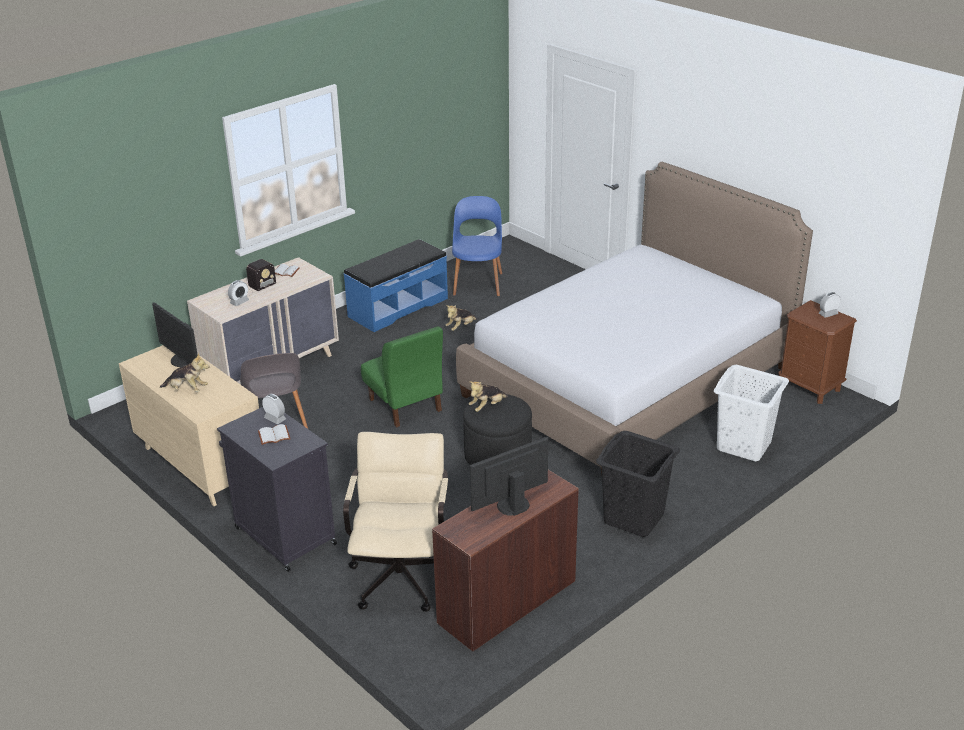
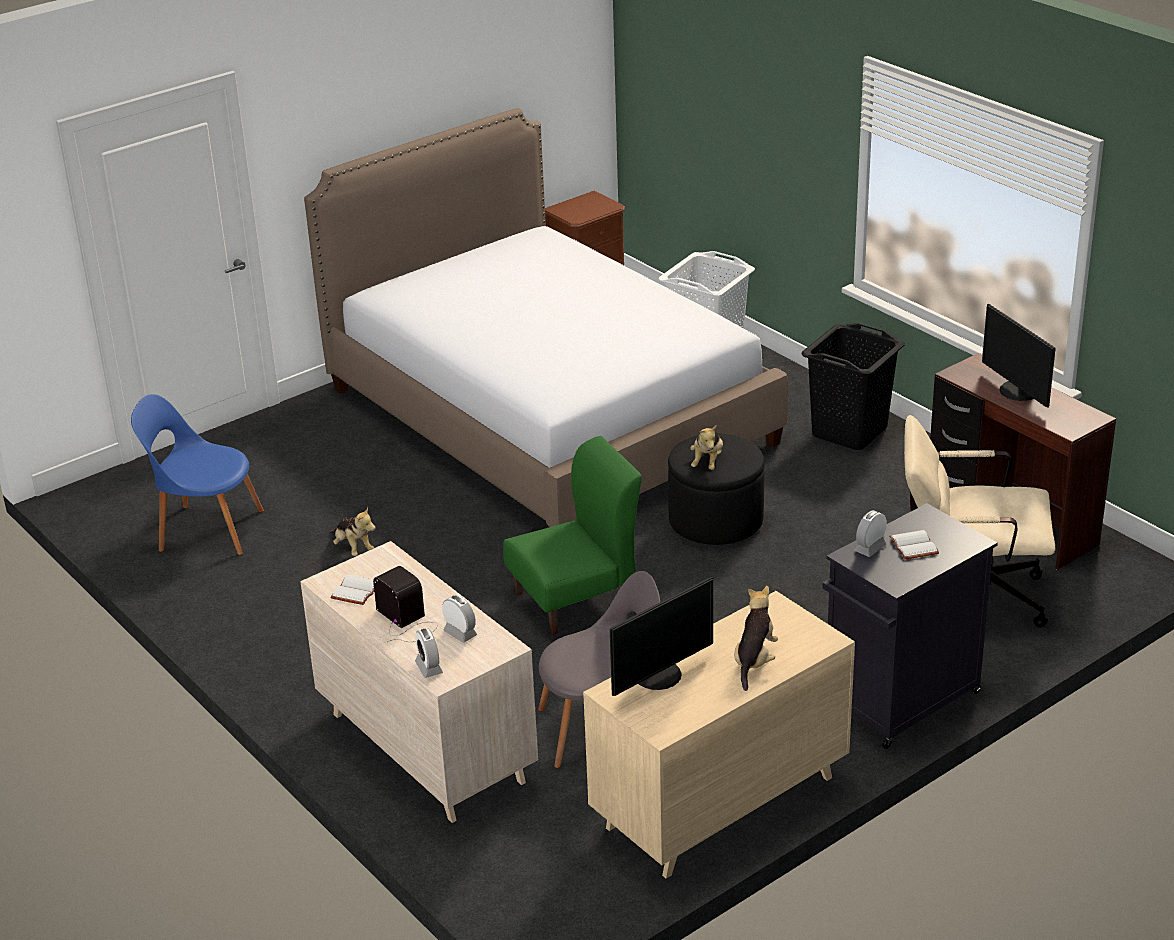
camera: 85 degrees left, 0 degrees up
blue bench [344,239,448,332] -> none
plush toy [469,381,508,412] -> plush toy turned 45 degrees clockwise [690,426,723,470]
alarm clock [819,292,841,318] -> alarm clock moved to [415,628,443,678]

